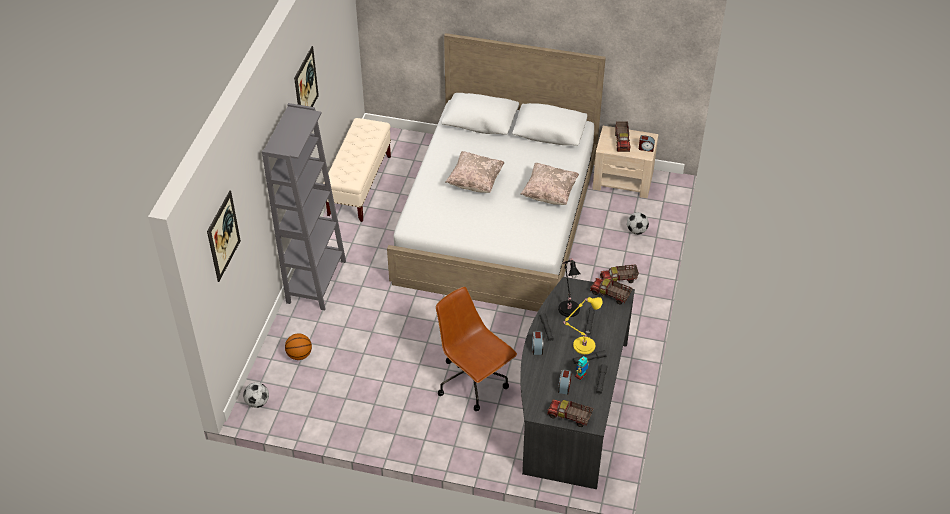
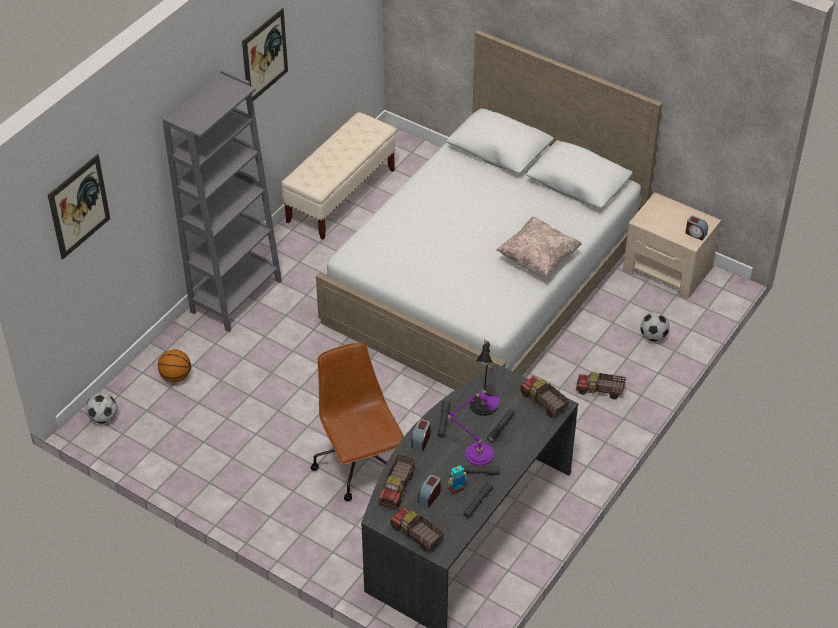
camera: 20 degrees right, 0 degrees up
beige pillow [446,151,504,193] -> none
yellow table lamp [563,297,602,354] -> purple table lamp [448,393,500,466]
toy truck [615,121,630,152] -> toy truck moved to [378,453,415,509]

